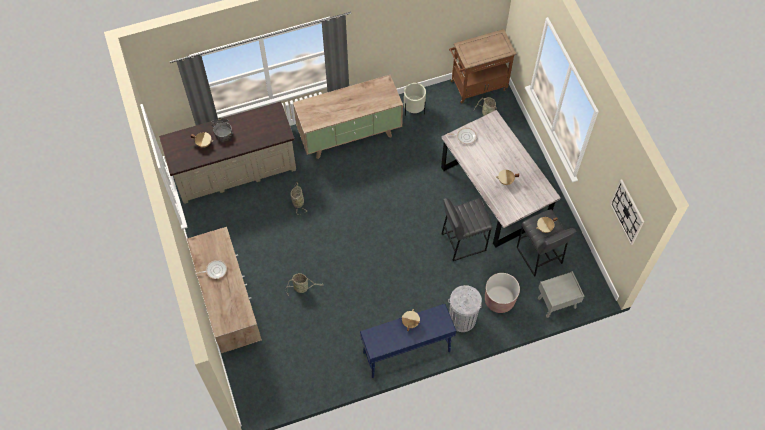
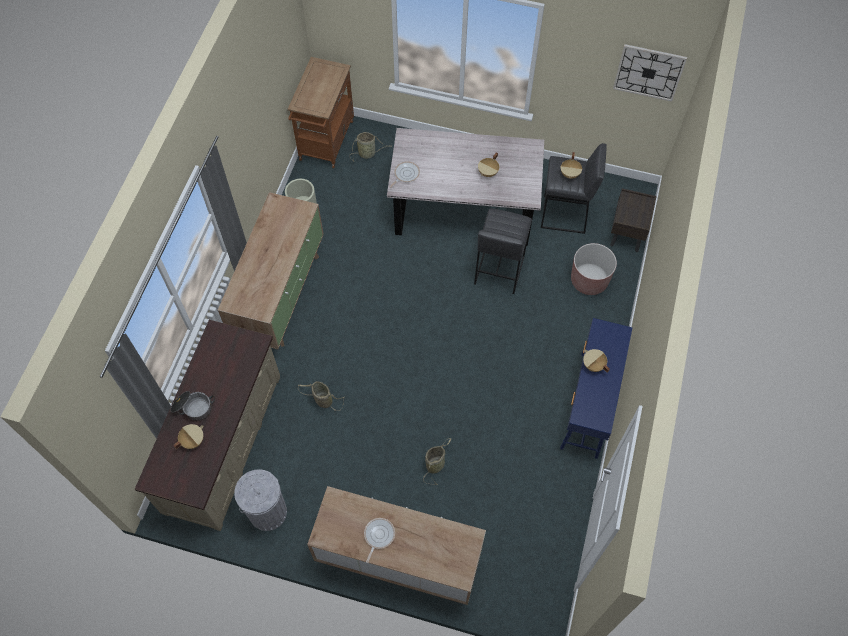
camera: 55 degrees left, 0 degrees up
grey trash can [448,285,482,332] -> grey trash can moved to [234,469,287,531]
grey nightstand [538,271,584,318] -> brown nightstand [610,188,657,252]

